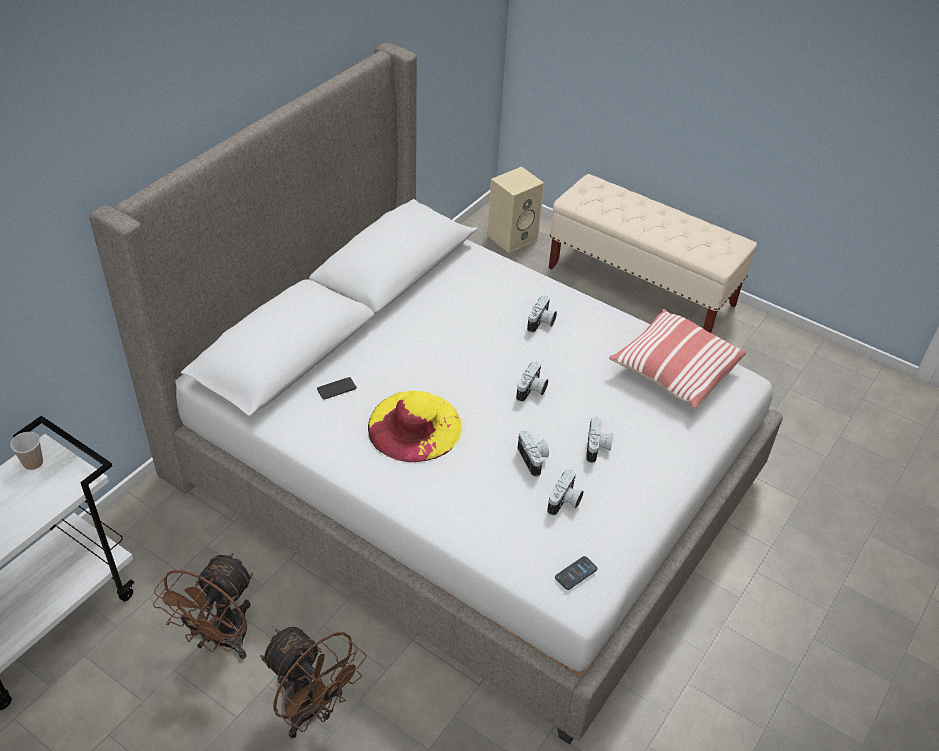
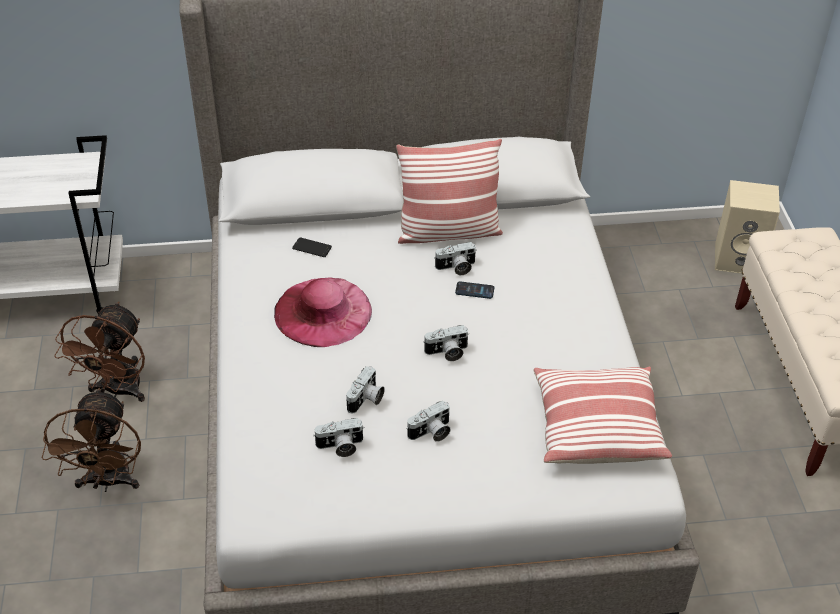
camera: 50 degrees right, 0 degrees up
cup [10,432,43,470] -> none
brown fan [153,553,253,659] -> brown fan turned 60 degrees counterclockwise [54,302,145,402]
yellow hat [368,391,462,462] -> pink hat [274,278,372,347]
camera [527,296,557,333] -> camera moved to [434,242,477,275]
phone [555,556,598,590] -> phone moved to [455,281,494,299]
none -> pillow [396,139,503,244]

